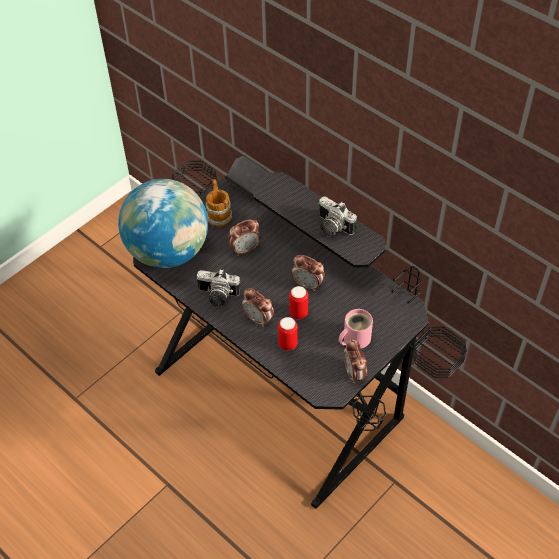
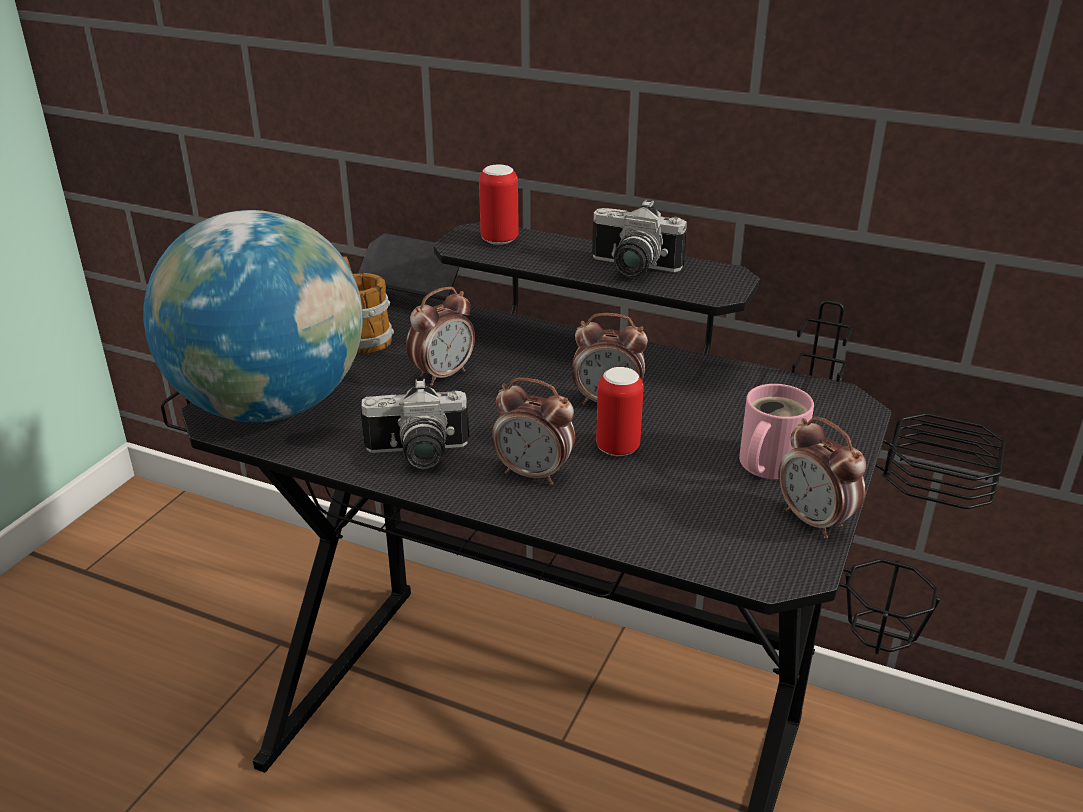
camera: 20 degrees left, 20 degrees down
can [278,317,297,351] -> can moved to [479,165,519,245]

